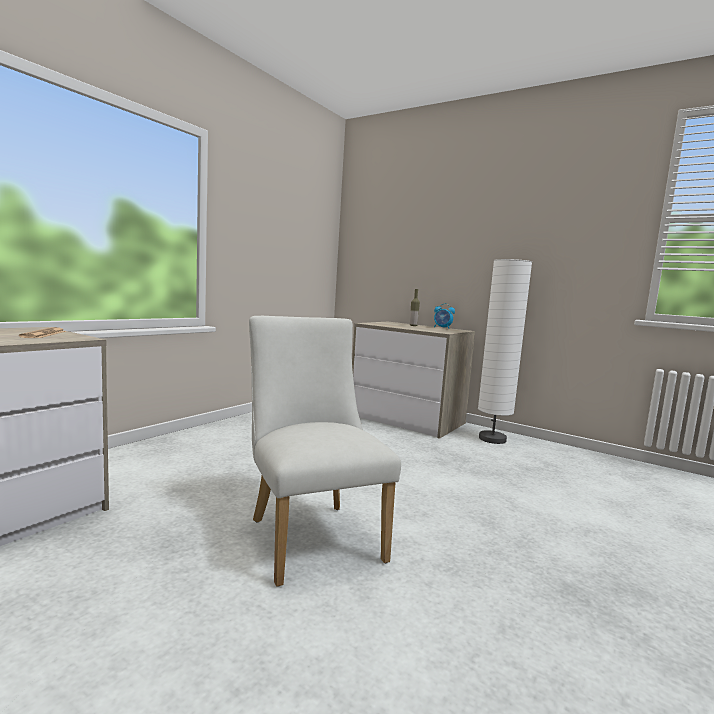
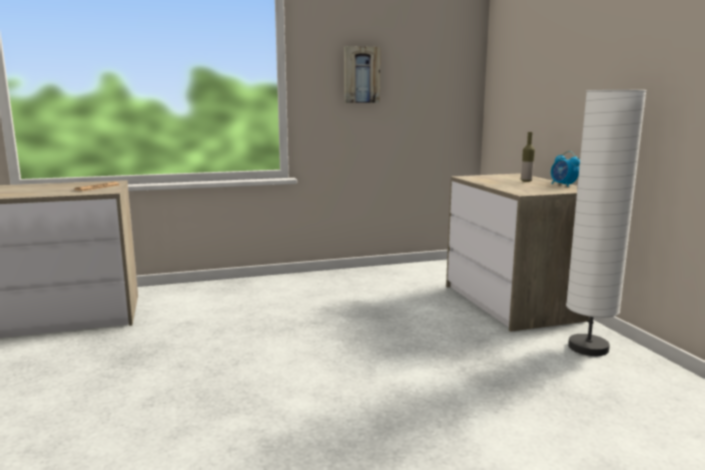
camera: 40 degrees right, 5 degrees up
white chair [249,316,401,587] -> none
none -> picture [344,46,380,103]

